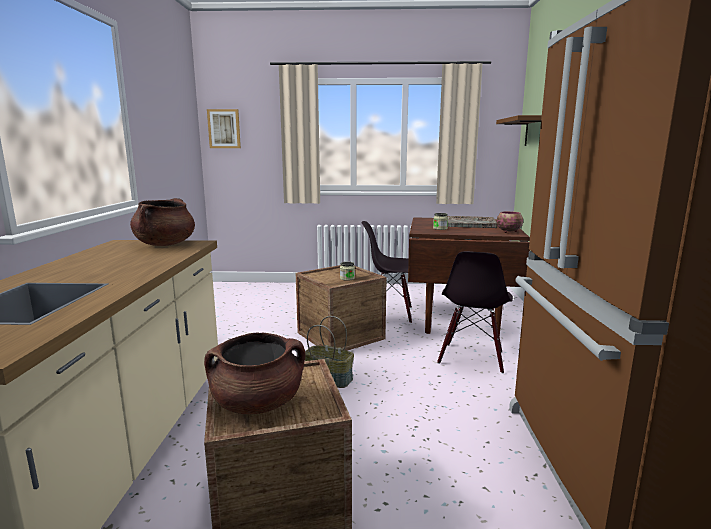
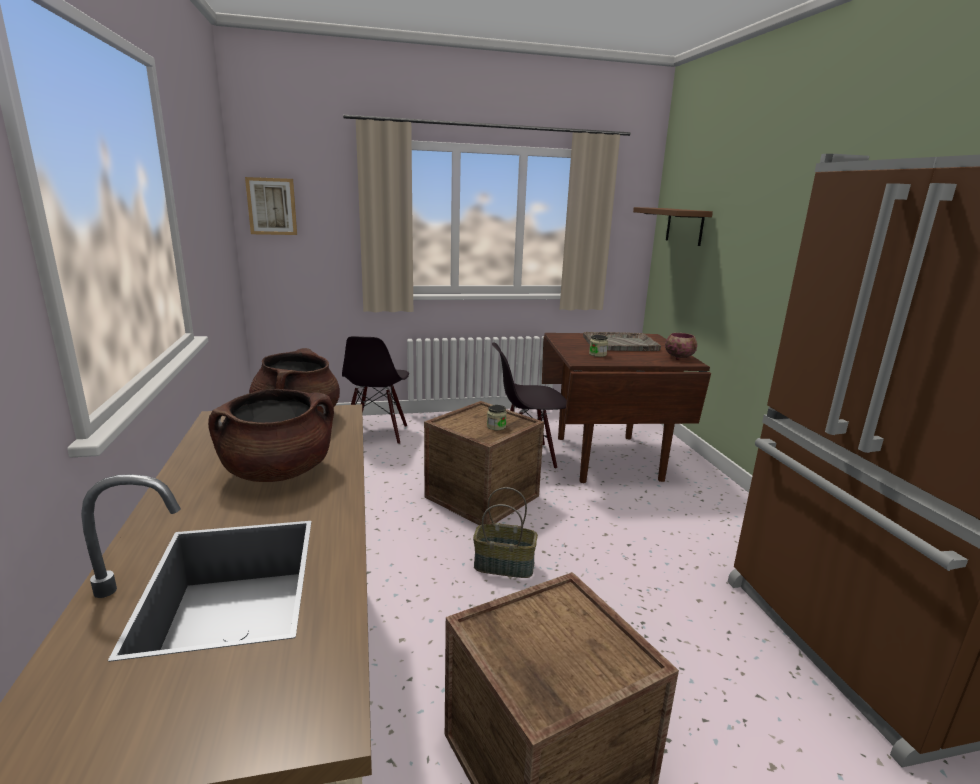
camera: 15 degrees left, 5 degrees up
brown cooking pot [204,332,306,414] -> brown cooking pot moved to [208,389,334,482]
black chair [437,251,513,374] -> black chair moved to [342,336,409,444]

